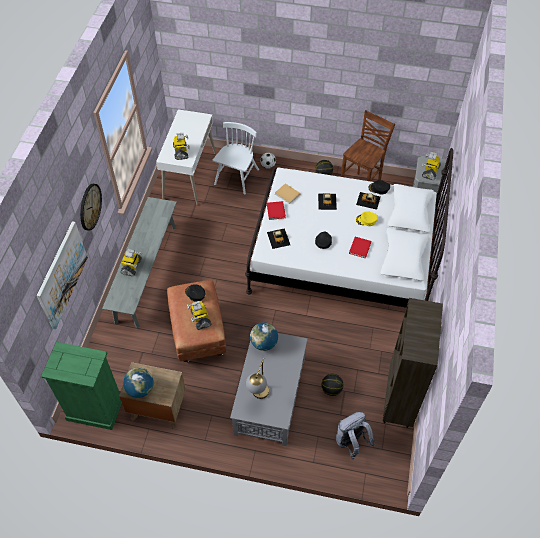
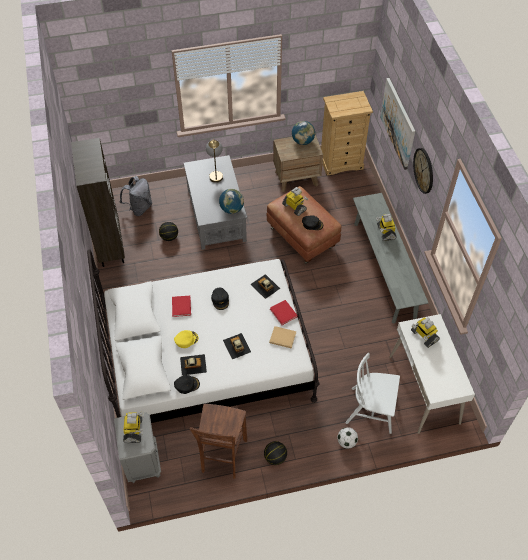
camera: 155 degrees right, 0 degrees up
green dresser [41,342,122,430] -> beige dresser [321,91,373,176]
white chair [213,122,259,195] -> white chair turned 105 degrees clockwise [346,353,400,434]

